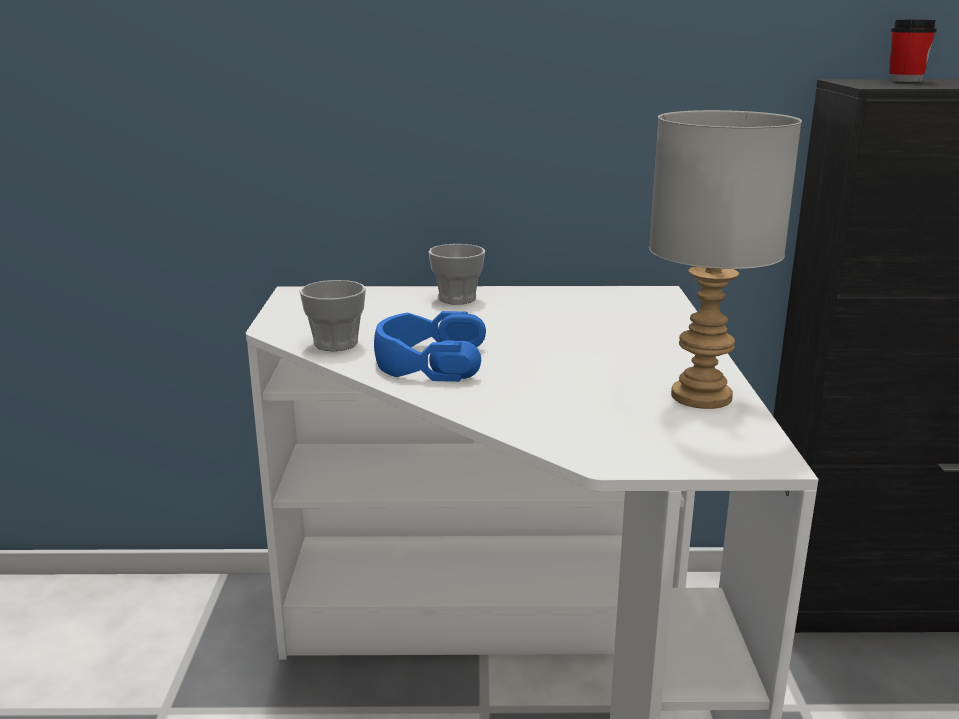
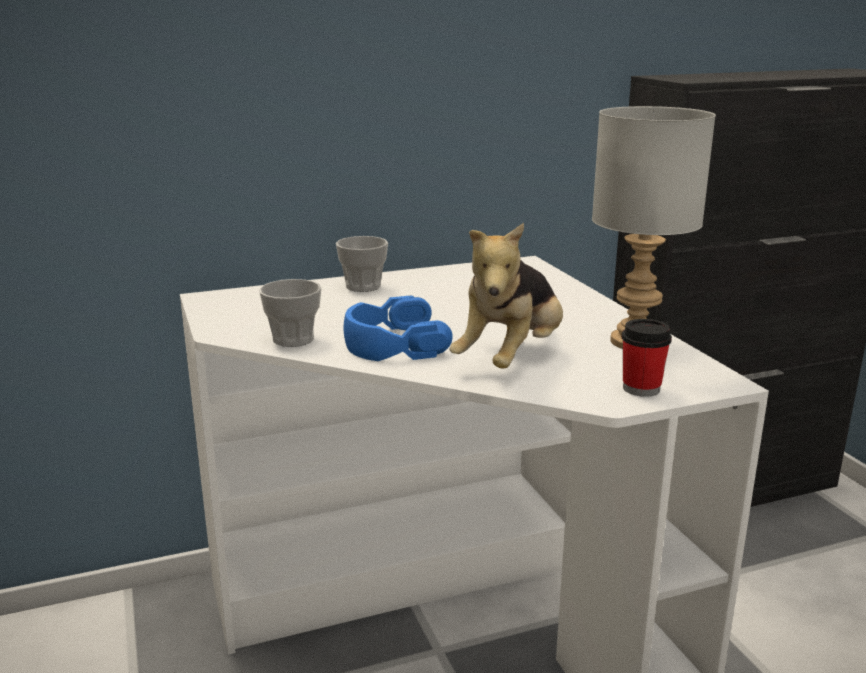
camera: 20 degrees left, 0 degrees up
cup [889,19,937,82] -> cup moved to [622,319,672,397]
none -> plush toy [449,223,563,368]

